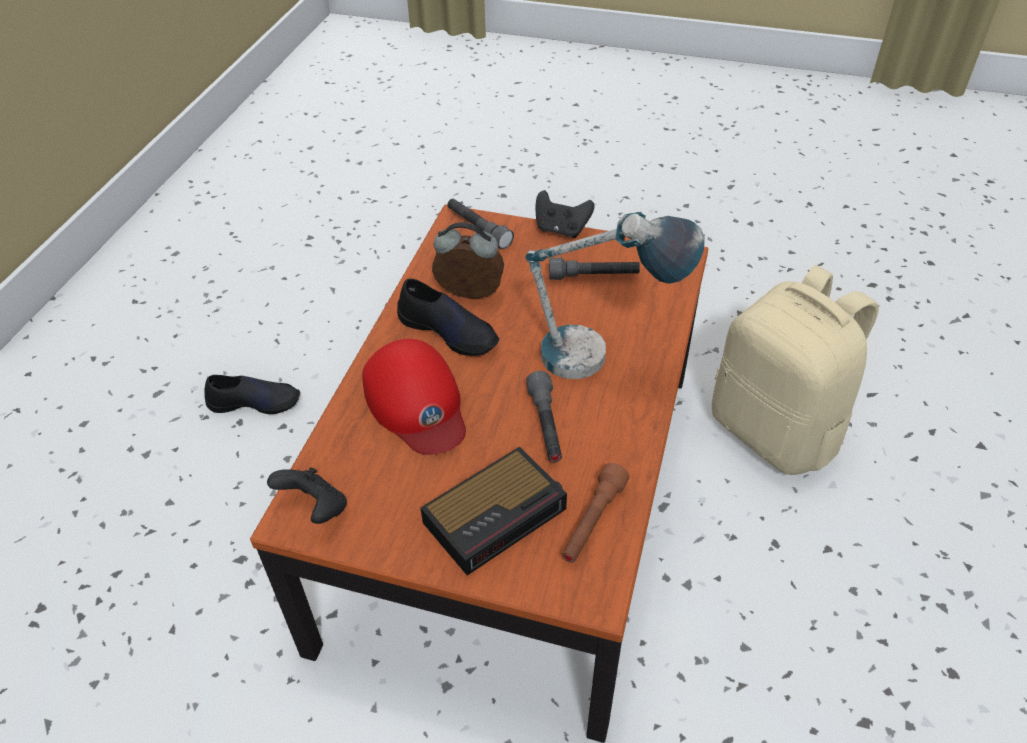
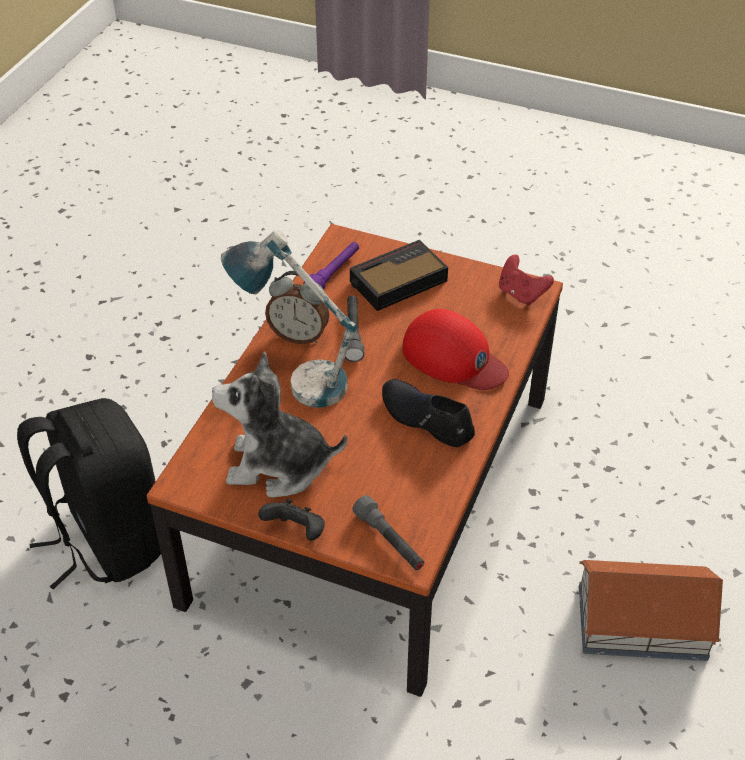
camera: 175 degrees left, 0 degrees up
black shoe [204,375,300,414] -> toy house [579,560,723,661]
black game controller [267,468,347,524] -> red game controller [499,254,554,305]
red cap [362,339,466,455] -> red cap turned 150 degrees clockwise [402,309,509,390]
alarm clock [432,222,504,298] -> alarm clock moved to [265,271,329,344]
grey flashlight [549,257,640,280] -> plush toy [212,352,347,498]
brown flashlight [562,463,629,563] -> purple flashlight [304,242,359,290]
beige backpack [712,265,879,475] -> black backpack [17,398,161,589]

